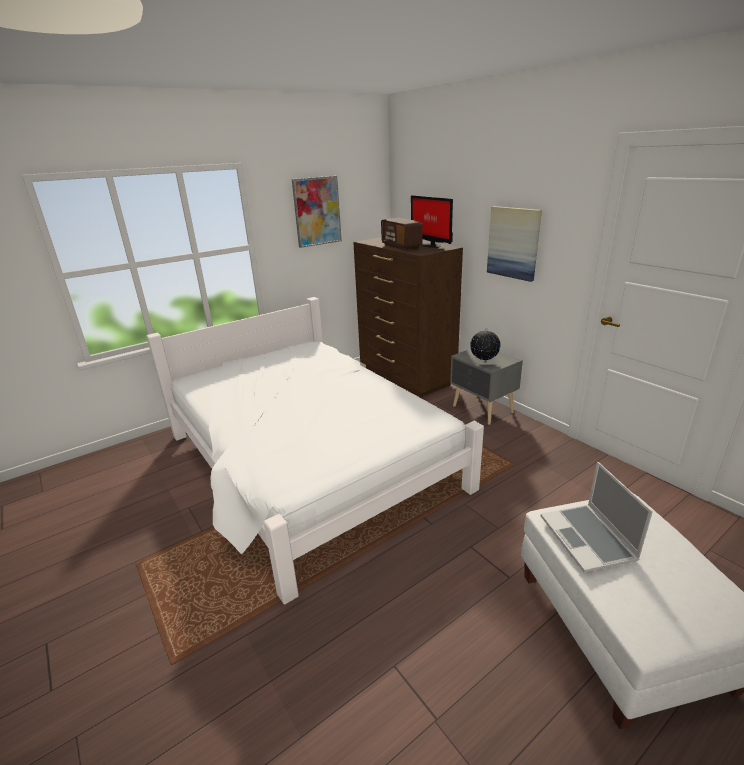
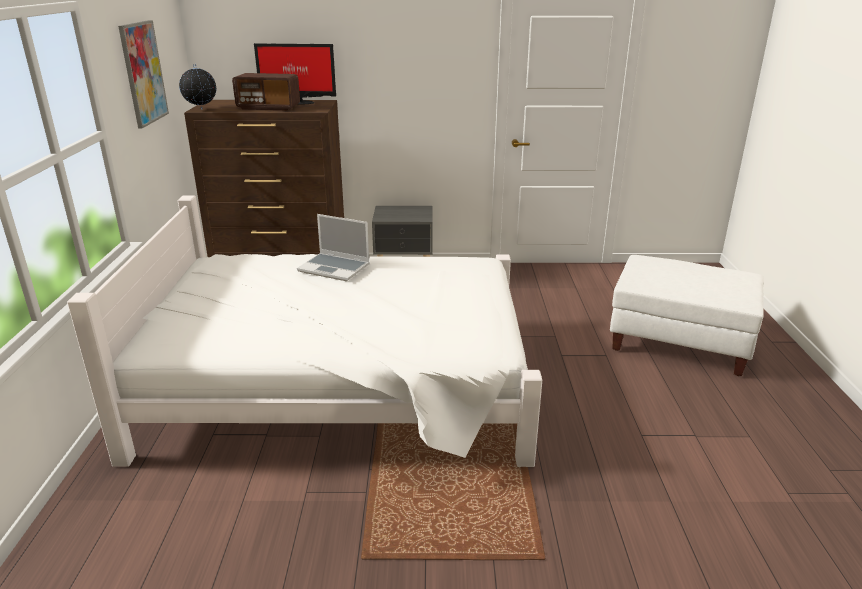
camera: 55 degrees left, 0 degrees up
globe [470,328,501,362] -> globe moved to [179,64,216,110]
picture [487,206,542,282] -> none
laptop [541,462,653,572] -> laptop moved to [297,214,370,281]

